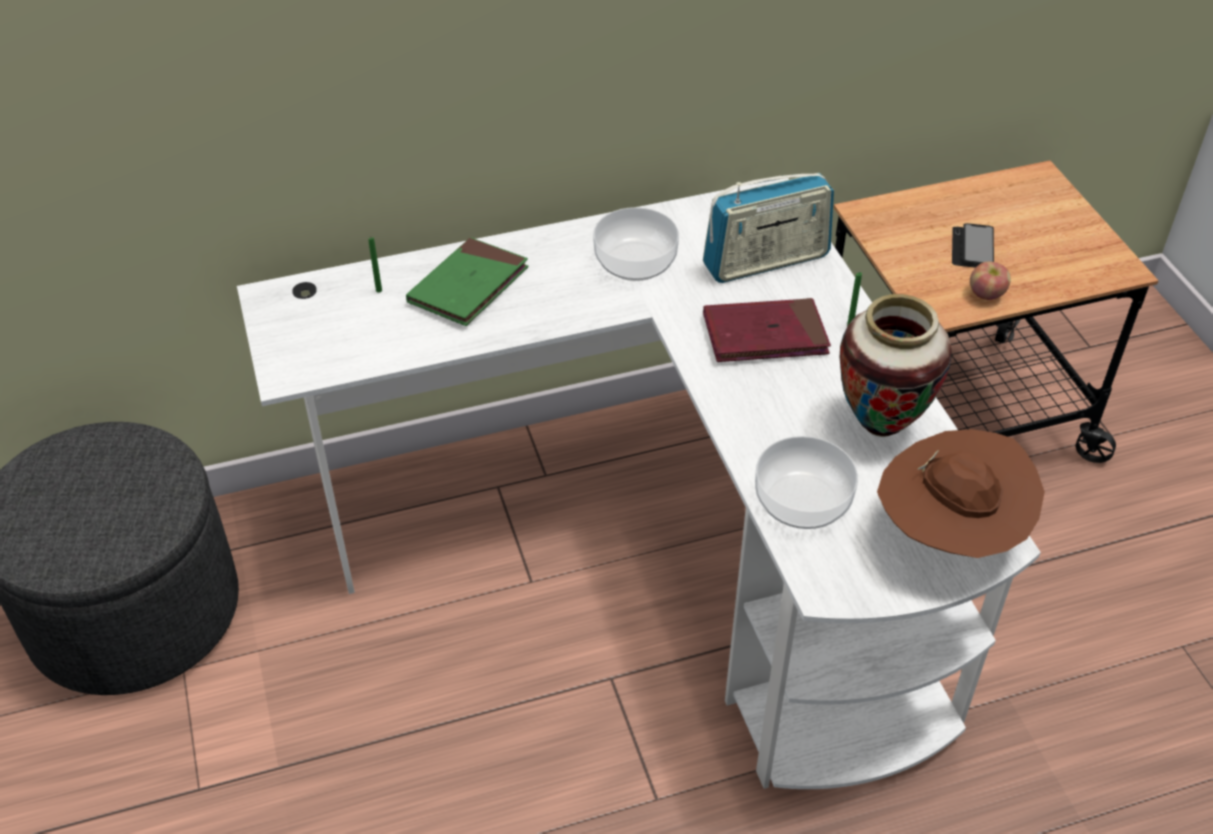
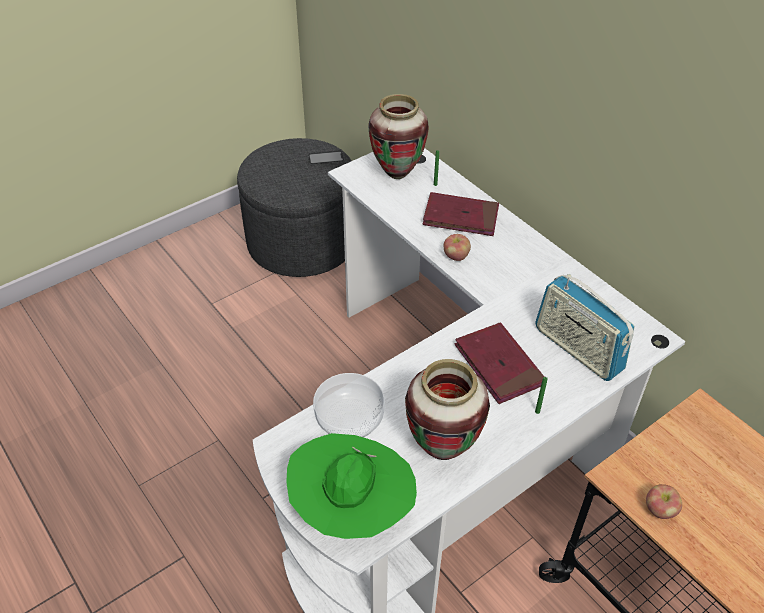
camera: 70 degrees right, 0 degrees up
green book [406,238,529,326] -> red book [423,192,499,236]
bowl [593,207,679,281] -> none
brown hat [877,429,1045,558] -> green hat [286,433,417,539]
phone [952,223,994,268] -> phone moved to [308,150,344,164]
none -> vase [369,94,429,179]
none -> apple [444,234,471,261]

